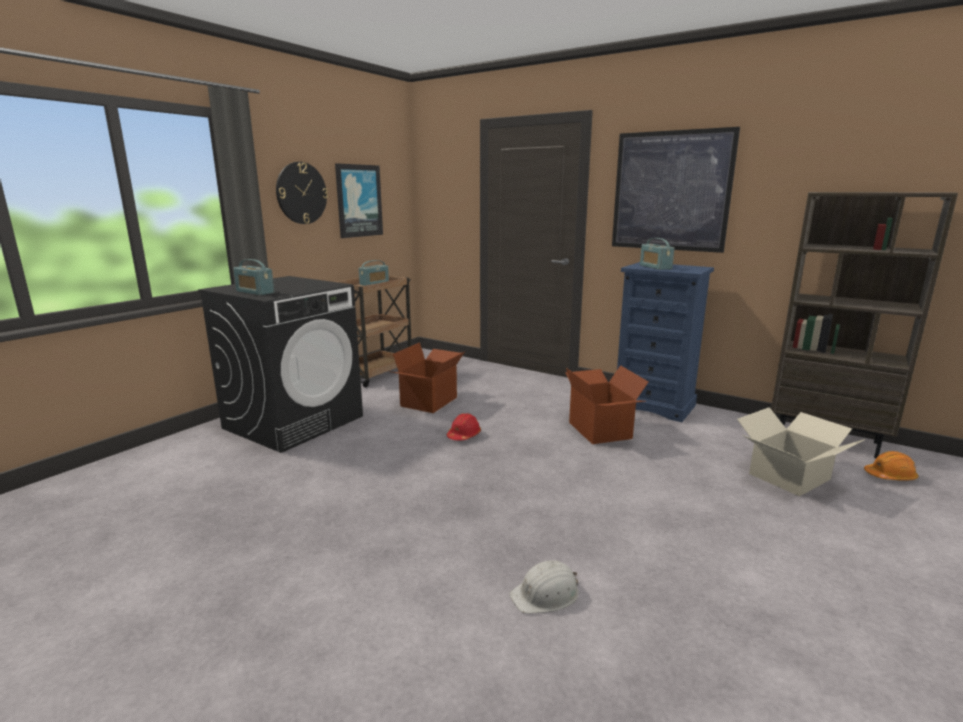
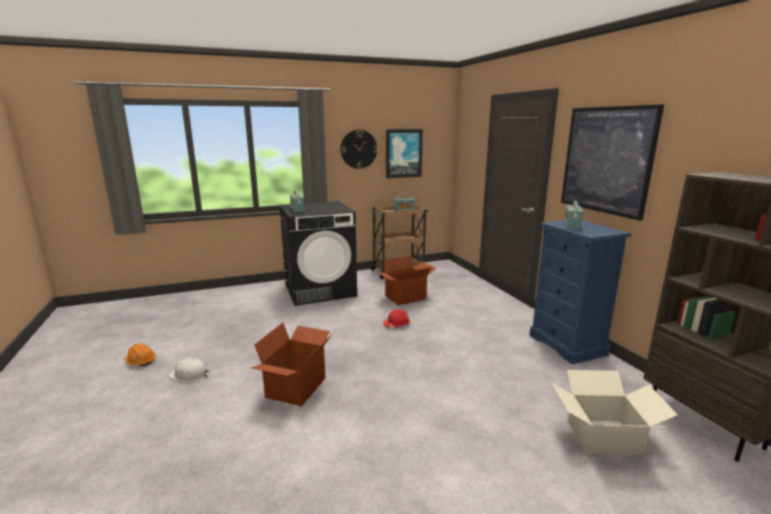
camera: 35 degrees right, 0 degrees up
white hard hat [510,560,579,614] -> white hard hat moved to [169,358,209,382]
cardboard box [565,365,649,444] -> cardboard box moved to [251,323,333,406]
orange hard hat [864,451,918,481] -> orange hard hat moved to [125,343,156,366]

